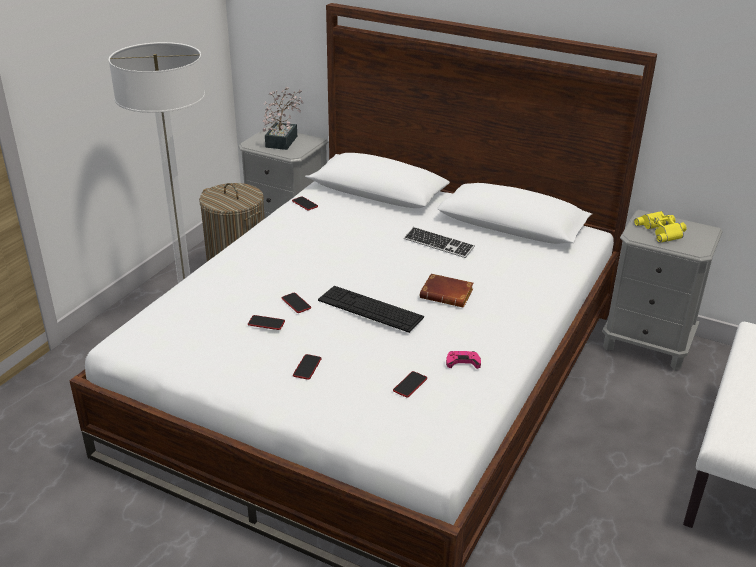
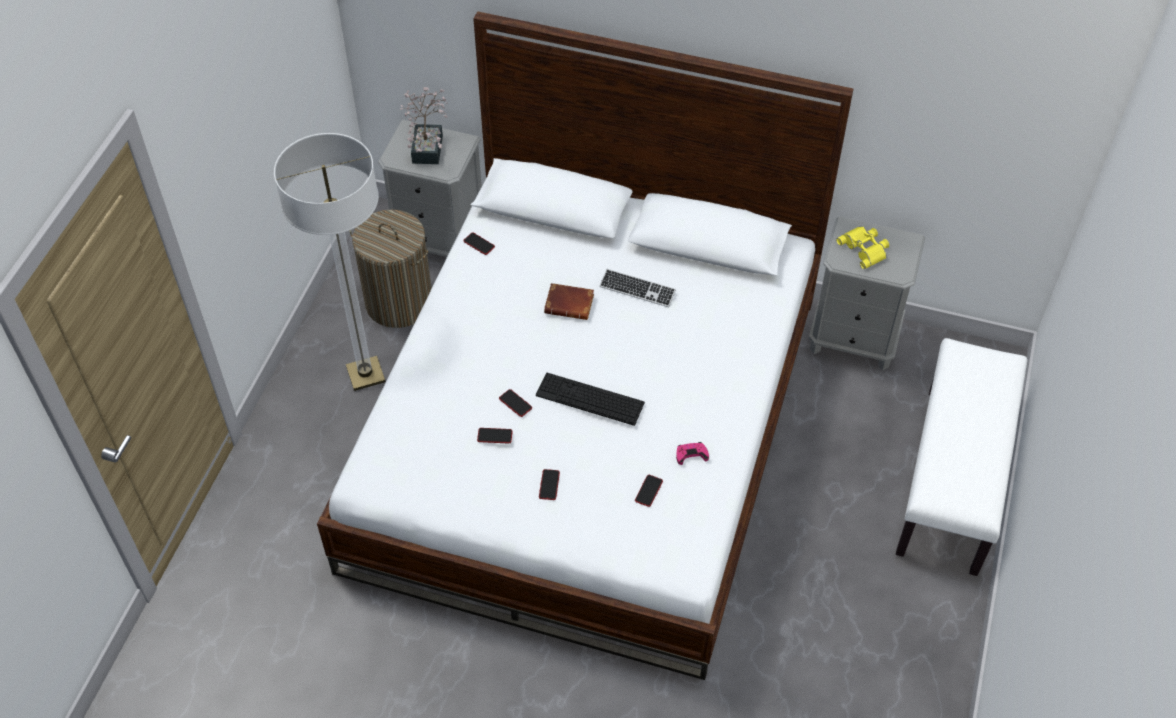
camera: 10 degrees left, 20 degrees up
brown book [420,274,474,307] -> brown book moved to [544,283,594,320]

